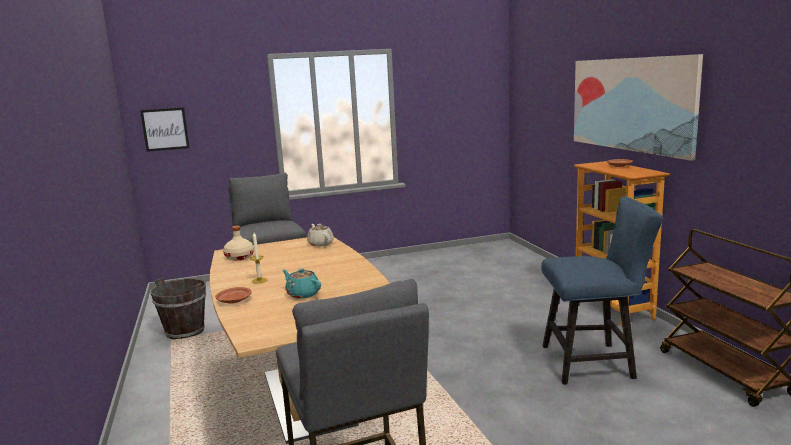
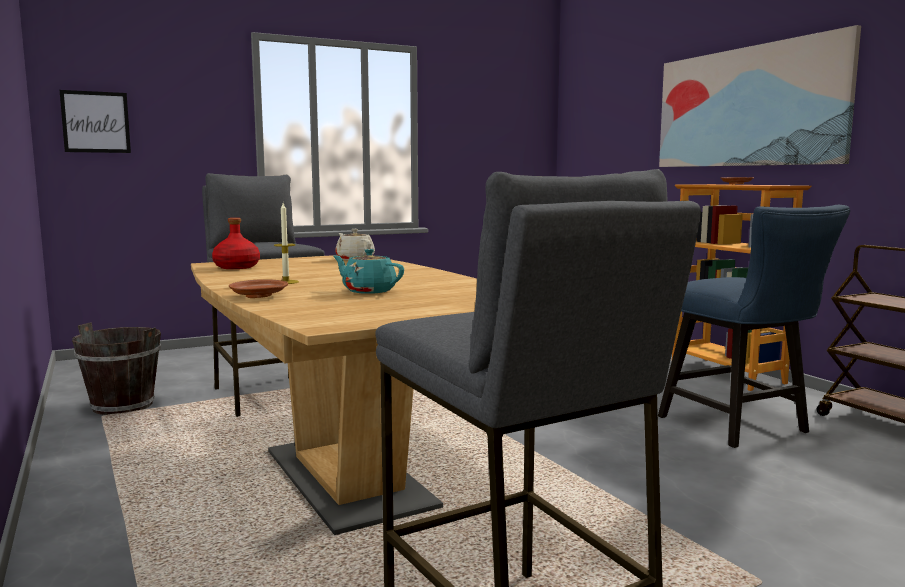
camera: 10 degrees left, 5 degrees down
beige bottle [223,226,254,260] -> red bottle [212,218,260,269]
blue chair [541,196,663,385] -> blue chair turned 75 degrees clockwise [658,205,850,448]

